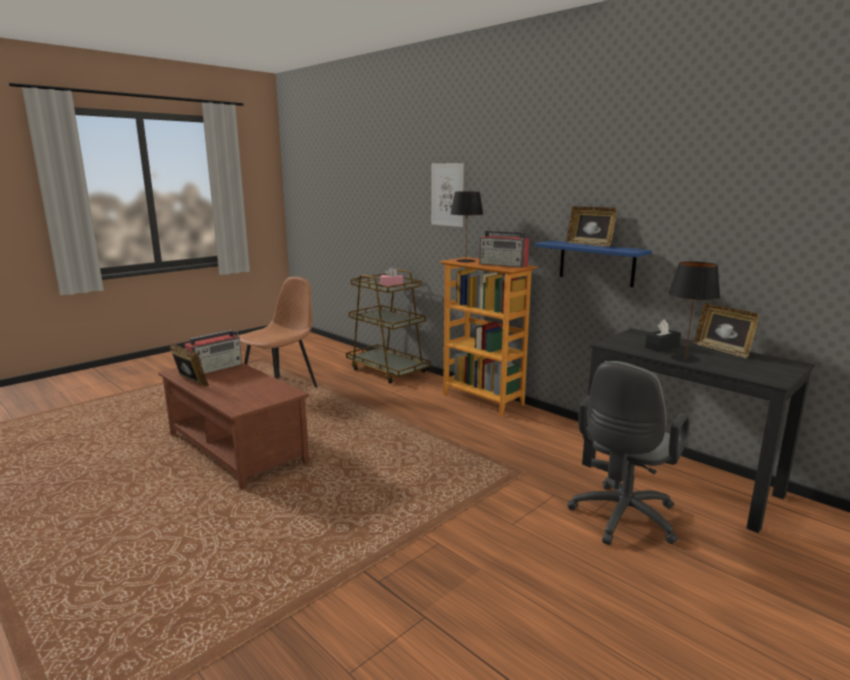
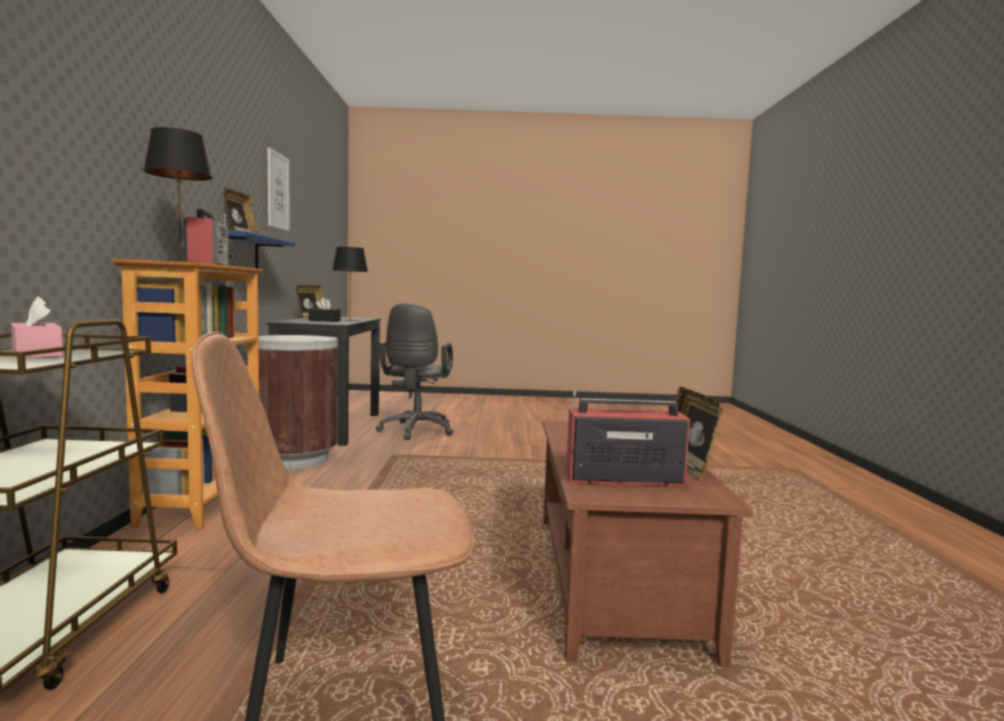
camera: 135 degrees left, 10 degrees down
picture [431,163,464,227] -> picture moved to [268,148,290,231]
grey office chair [567,361,690,545] -> grey office chair turned 105 degrees clockwise [376,303,454,440]
none -> brown trash can [259,335,338,469]

